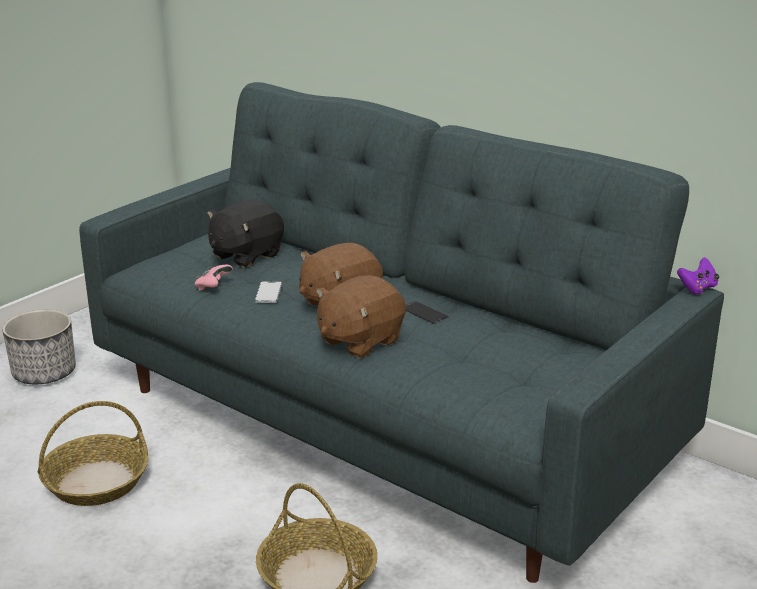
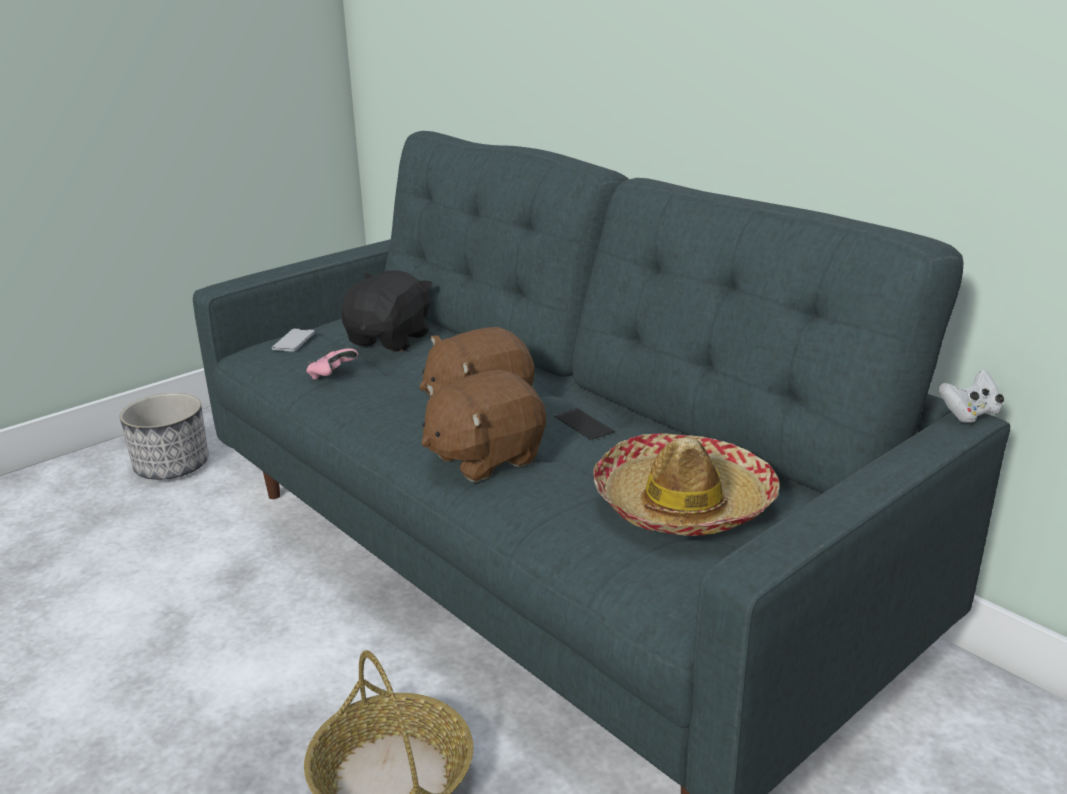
camera: 10 degrees right, 0 degrees up
basket [38,401,148,506] -> none
black plush toy [207,199,284,268] -> black plush toy turned 150 degrees clockwise [341,270,433,352]
phone [255,281,282,303] -> phone moved to [272,329,315,352]
purple game controller [677,257,719,294] -> white game controller [939,369,1004,423]
none -> hat [593,433,780,536]

